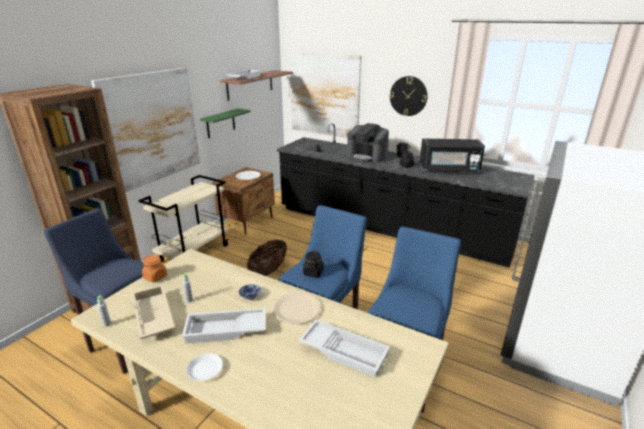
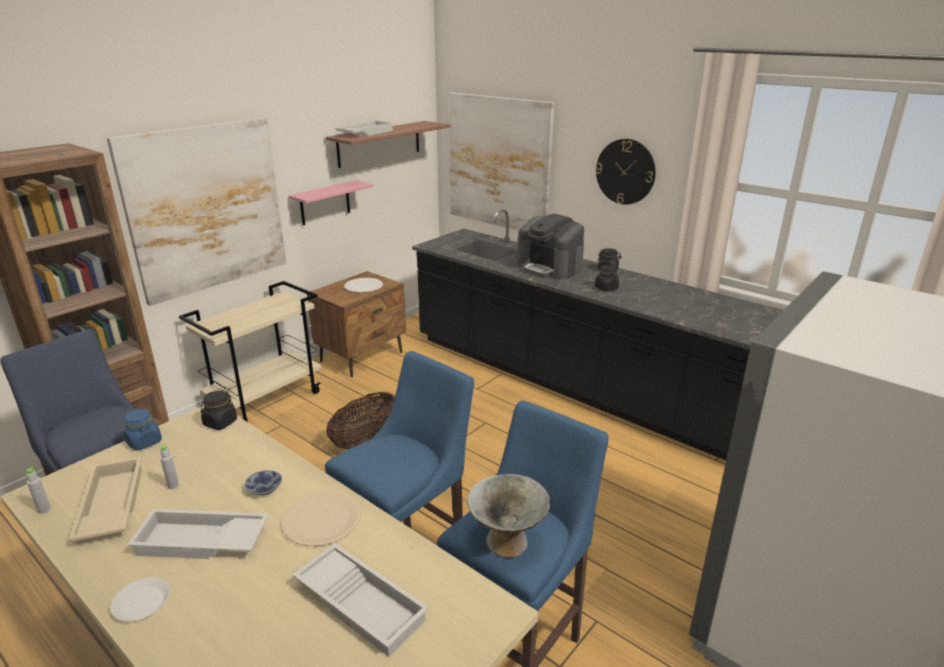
camera: 10 degrees right, 0 degrees up
orange jar [142,255,167,282] -> blue jar [123,409,162,451]
green shelf [200,109,251,138] -> pink shelf [289,180,373,225]
black jar [303,251,324,277] -> black jar moved to [201,390,237,430]
black microwave [420,139,485,172] -> none
none -> grey bowl [468,474,550,558]

